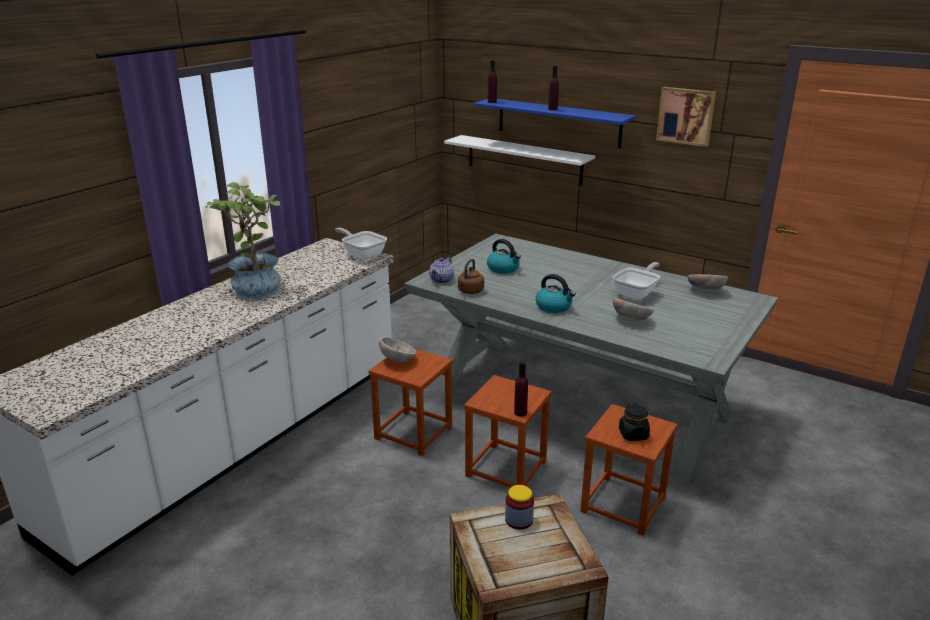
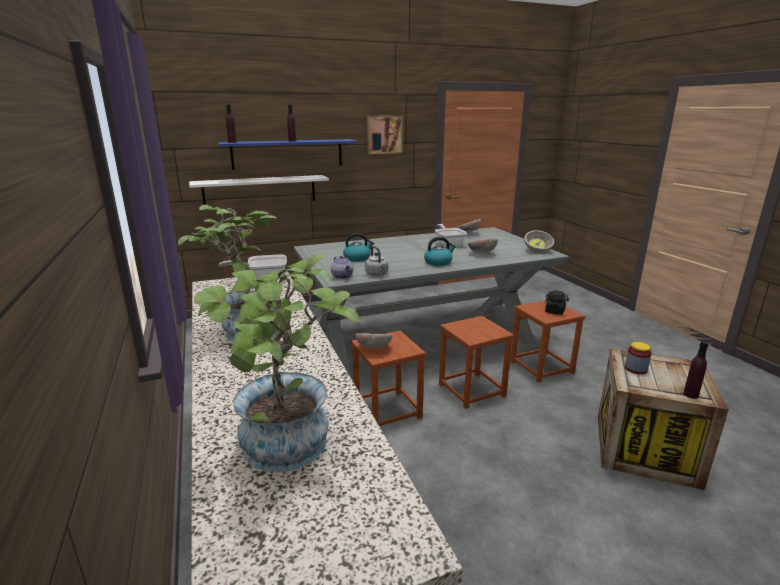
camera: 55 degrees left, 5 degrees down
brown kettle [458,259,484,294] -> grey kettle [365,246,388,276]
purple bottle [514,361,528,417] -> purple bottle moved to [683,341,708,399]
none -> potted plant [194,253,360,472]
none -> bowl [524,230,554,252]

